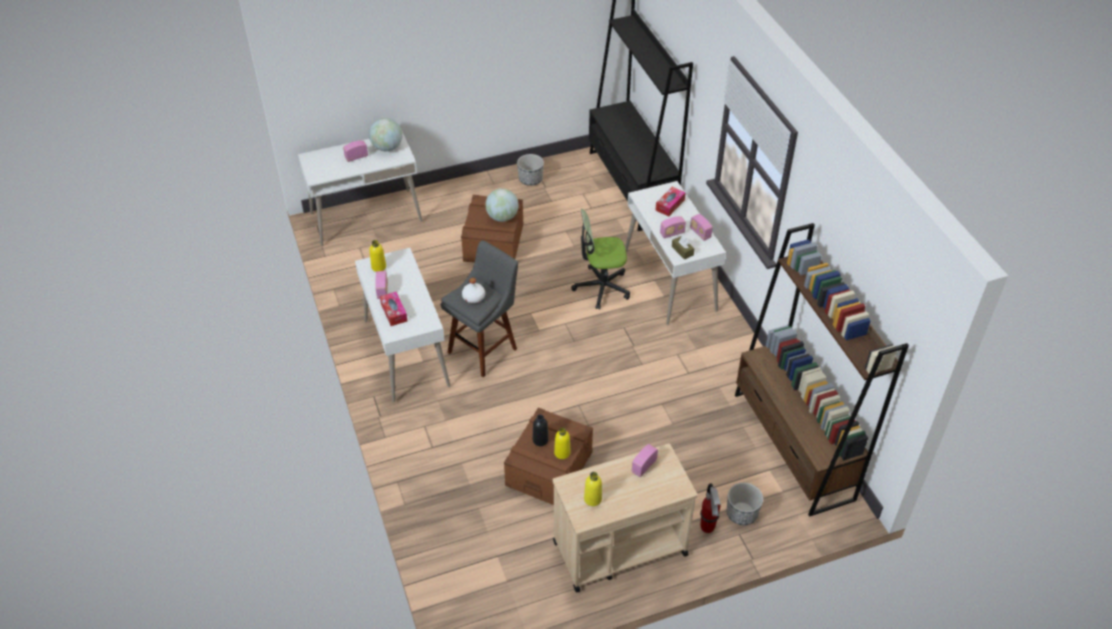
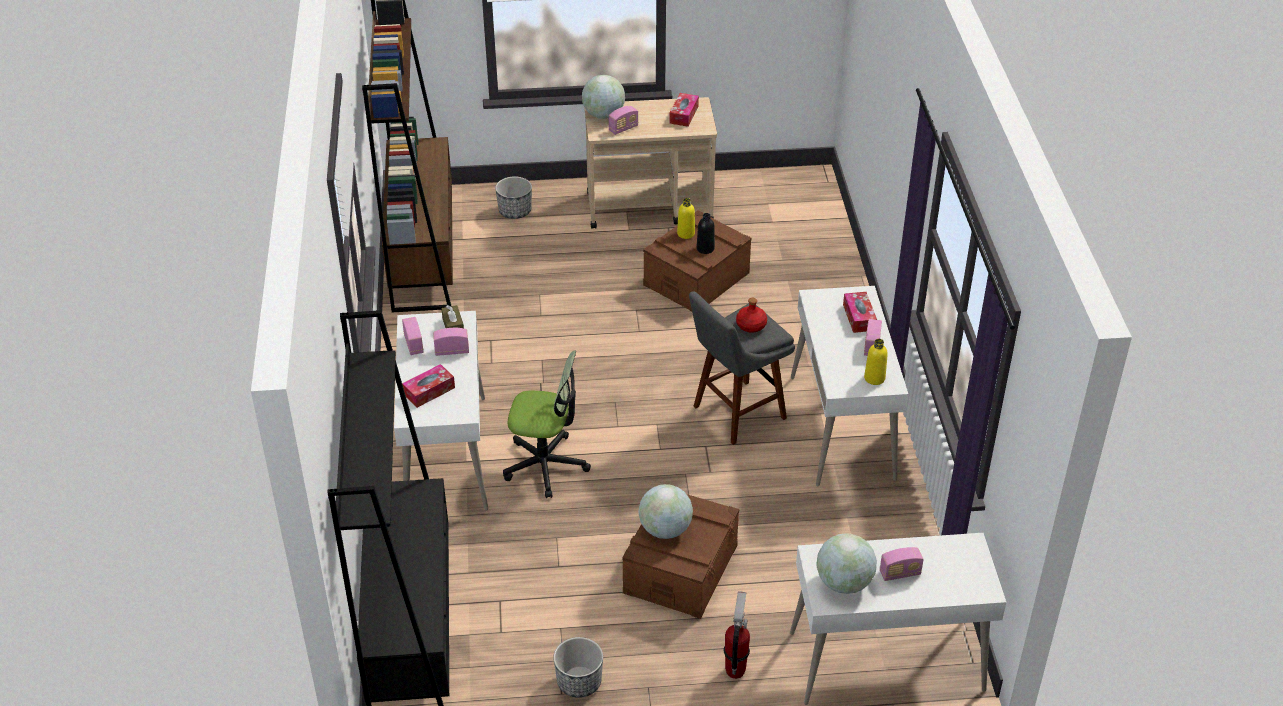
camera: 165 degrees left, 5 degrees down
white bottle [462,278,485,303] -> red bottle [736,298,767,333]
yellow bottle [584,472,602,506] -> tissue box [669,93,699,127]
fire extinguisher [700,484,721,533] -> fire extinguisher moved to [724,591,750,679]
none -> globe [582,75,625,119]

